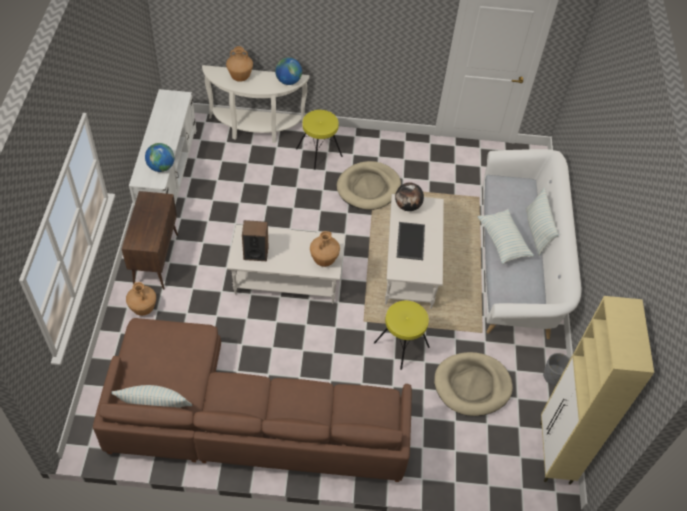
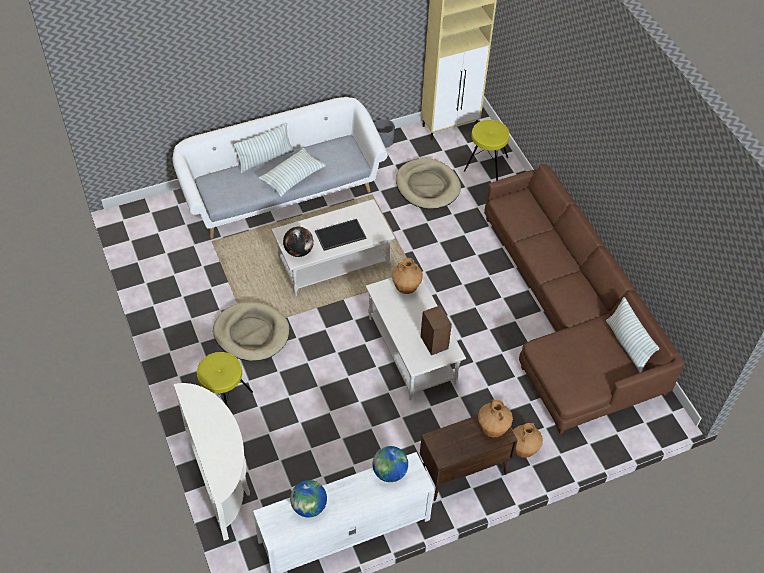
camera: 115 degrees left, 0 degrees up
brown vase [226,46,253,82] -> brown vase moved to [478,399,513,437]
globe [275,57,302,85] -> globe moved to [290,480,327,517]
yellow stool [374,301,430,370] -> yellow stool moved to [464,120,509,181]

